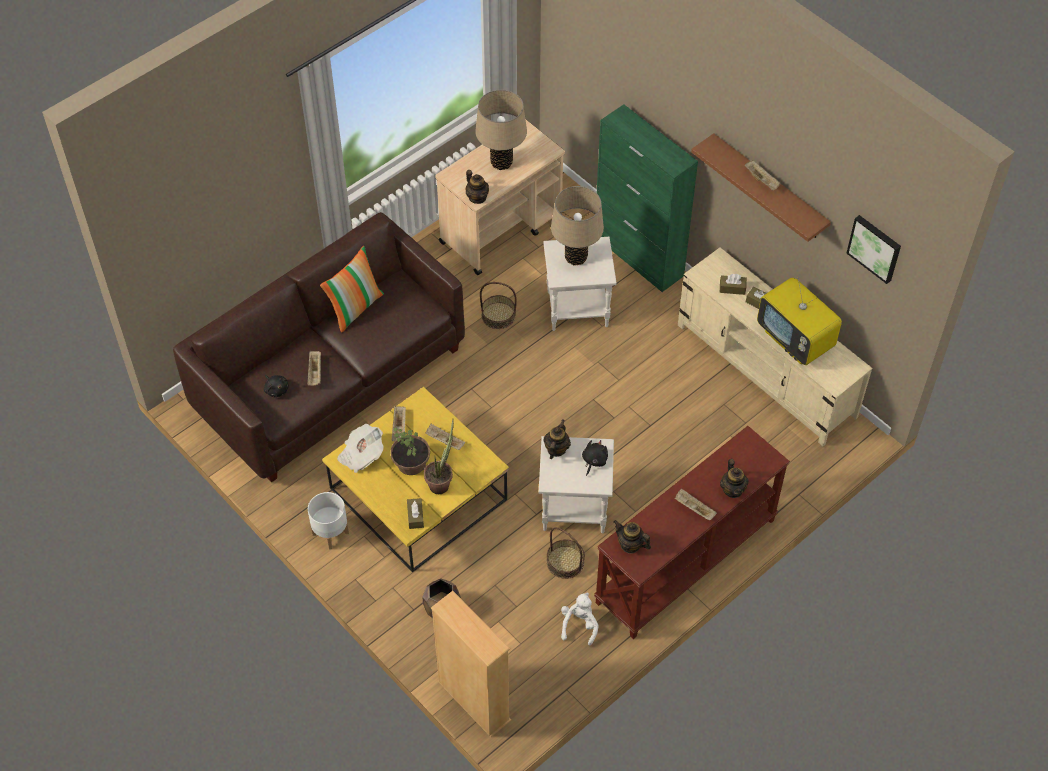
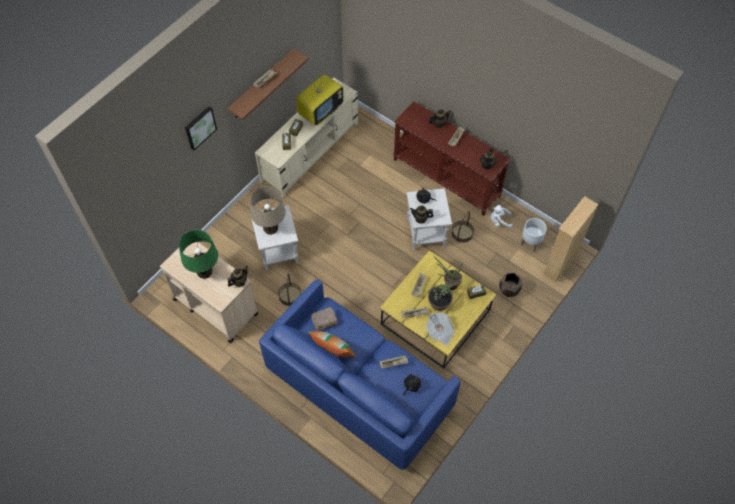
camera: 100 degrees left, 5 degrees up
brown sofa [173,212,465,483] -> blue sofa [259,279,460,470]
white planter [308,492,349,549] -> white planter moved to [521,218,547,252]
beige table lamp [475,90,527,170] -> green table lamp [179,230,218,279]
green cabinet [597,105,698,292] -> none
picture [846,215,901,284] -> picture moved to [185,106,217,150]
none -> brown book [311,306,338,331]

